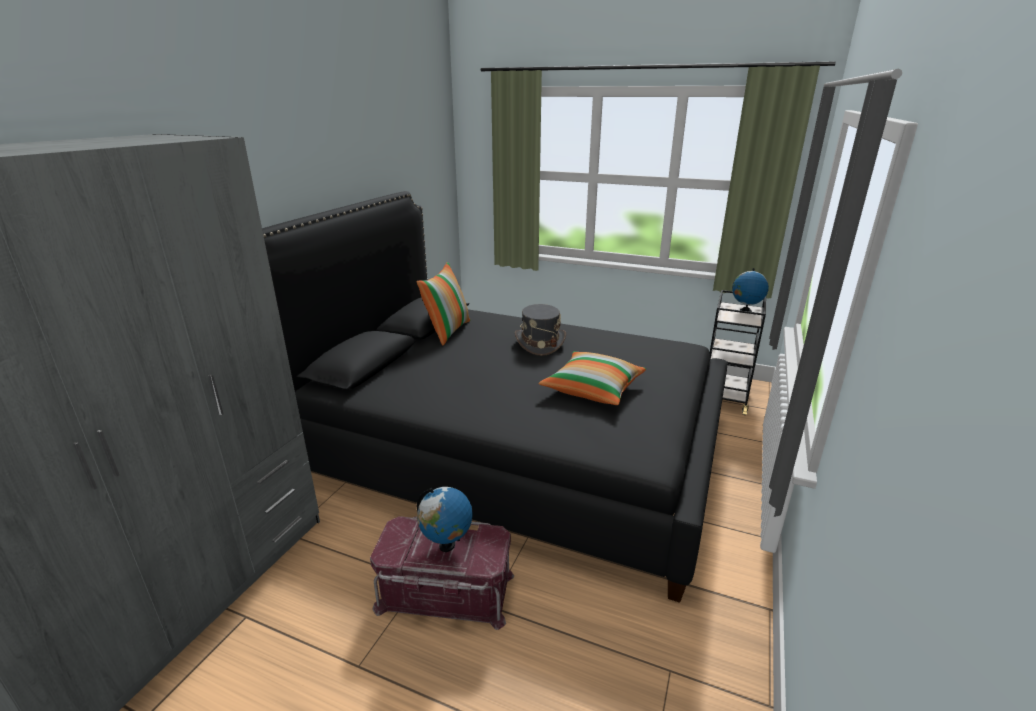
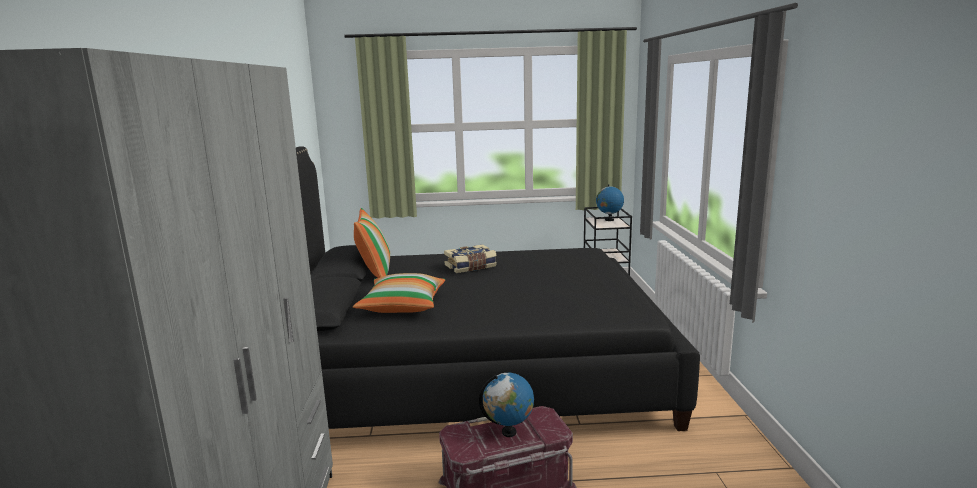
camera: 25 degrees left, 10 degrees down
grey hat [515,304,566,356] -> book [444,244,497,273]
pillow [538,351,646,405] -> pillow moved to [353,273,445,313]

